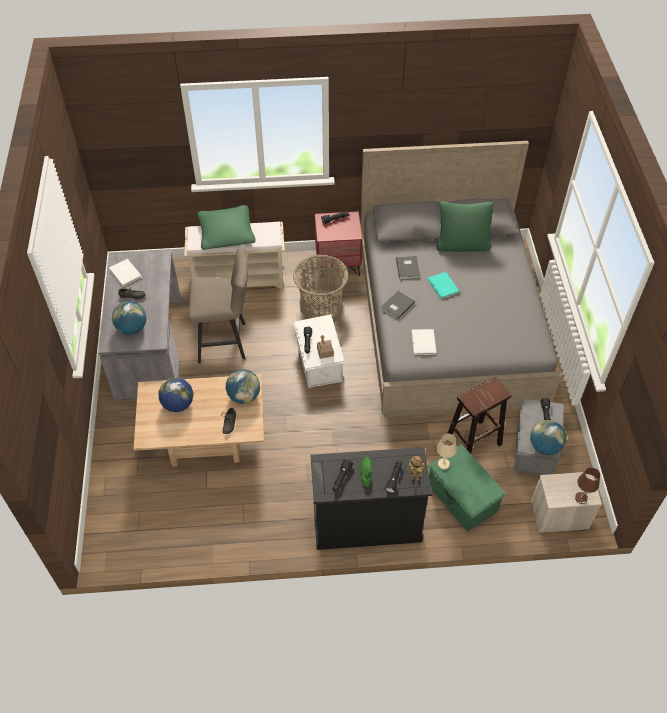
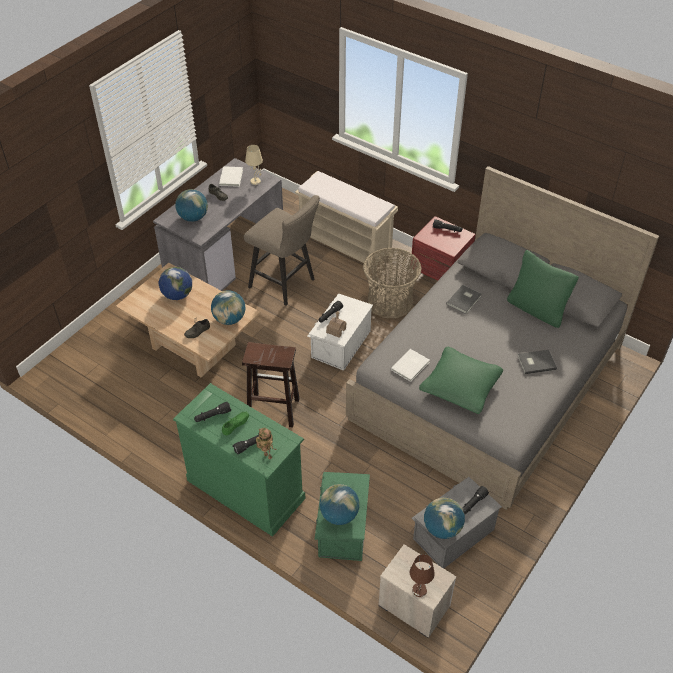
camera: 40 degrees right, 5 degrees down
green pillow [197,205,255,250] -> green pillow moved to [419,347,503,414]
black dresser [310,447,432,550] -> green dresser [173,383,306,537]
grey book [381,291,415,320] -> grey book moved to [517,350,557,374]
turquoise book [428,272,459,299] -> none
beige table lamp [437,434,457,470] -> beige table lamp moved to [245,145,263,185]
brown stool [447,377,512,454] -> brown stool moved to [242,342,300,428]
none -> globe [319,484,359,525]

